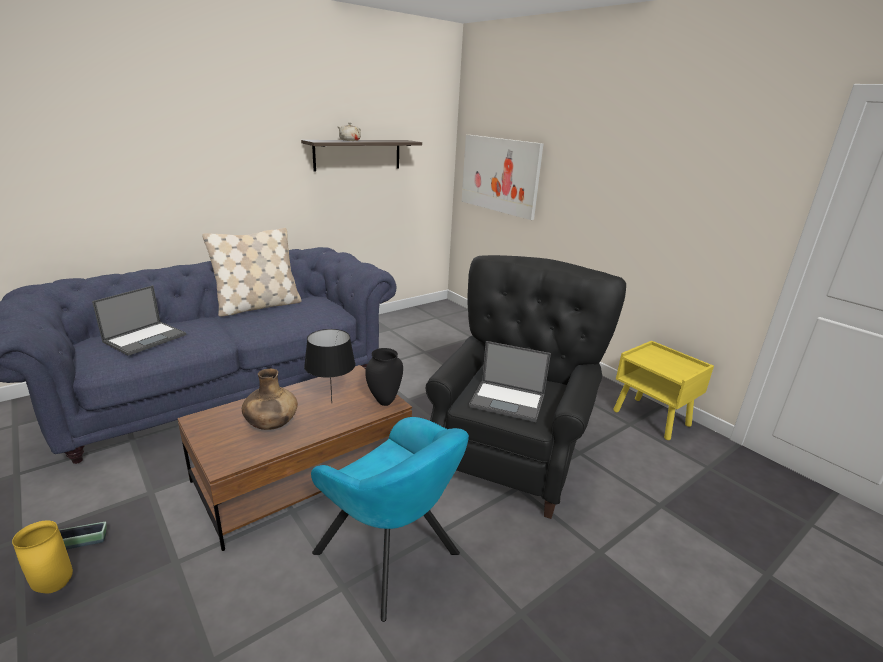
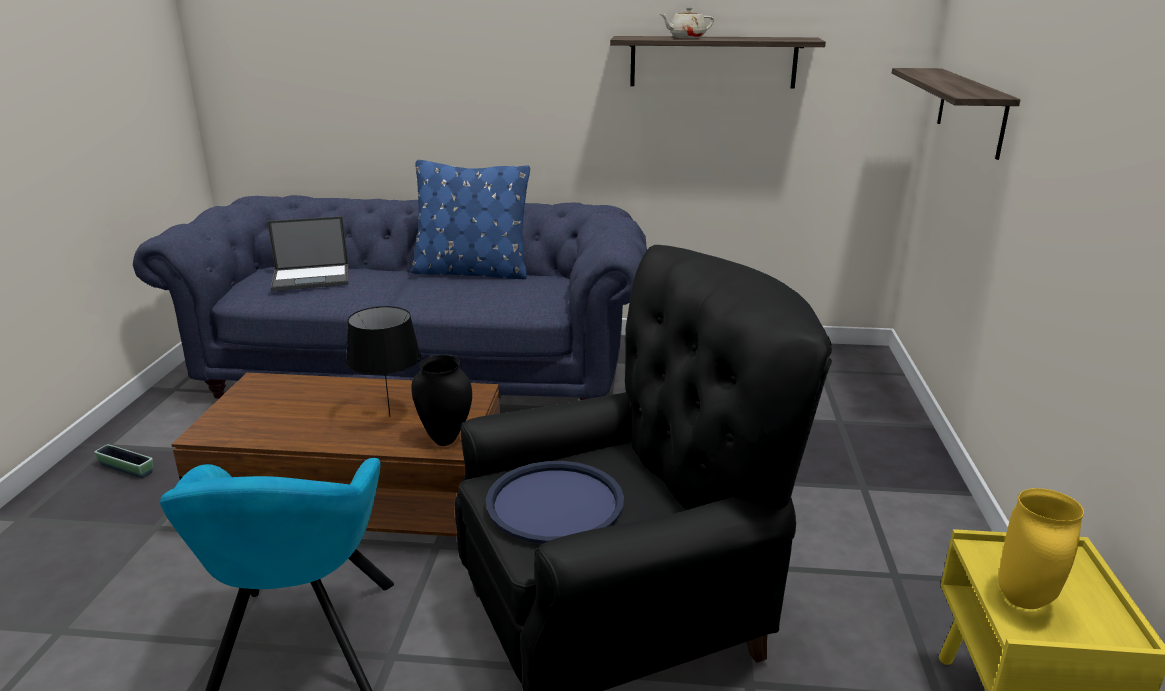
camera: 45 degrees right, 0 degrees up
yellow vase [12,520,73,594] -> yellow vase moved to [998,488,1084,609]
beige pillow [202,228,302,317] -> blue pillow [411,160,530,279]
brown vase [242,369,298,430] -> none
picture [462,135,543,220] -> shelf [892,68,1021,160]
laptop [469,341,551,422] -> blue tray [486,461,624,544]

